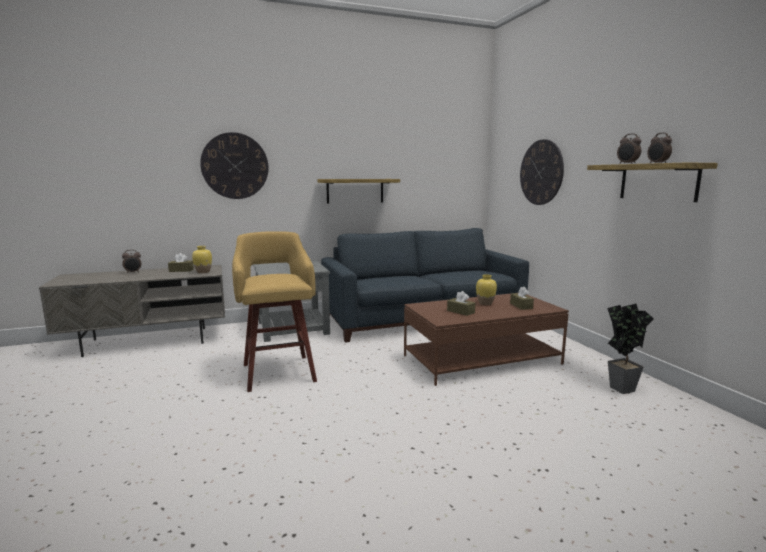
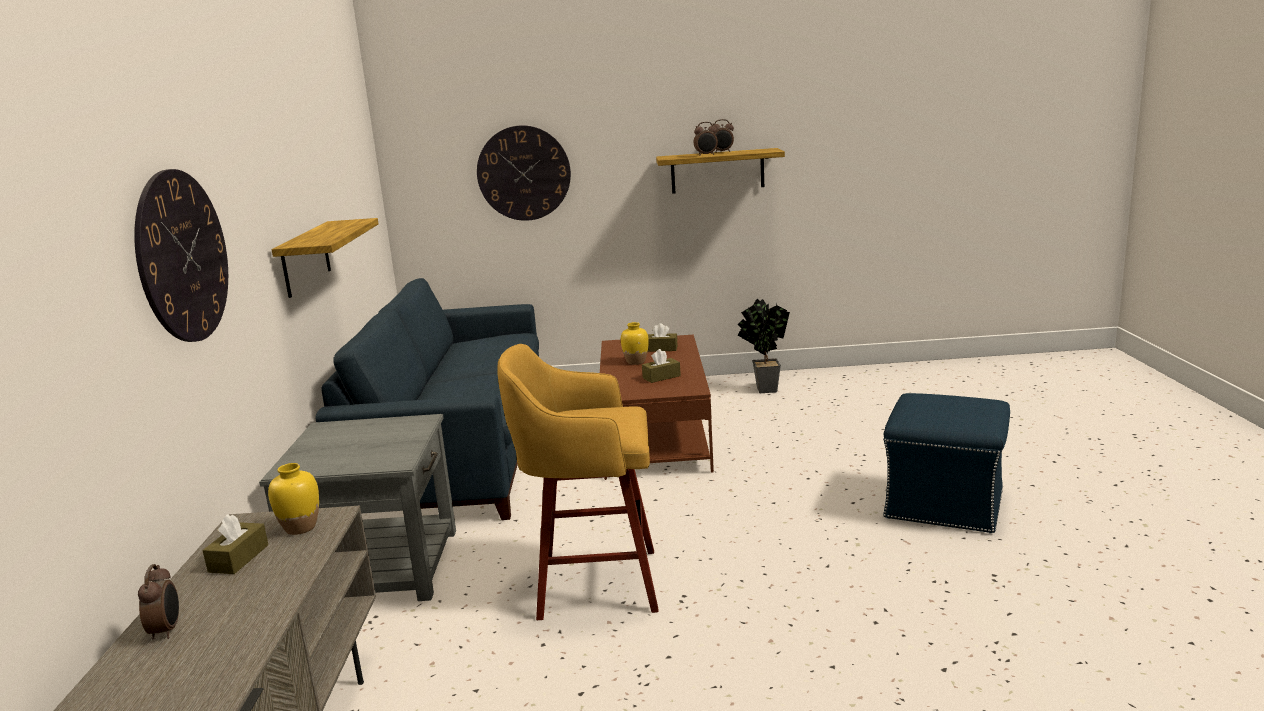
camera: 70 degrees left, 5 degrees up
none -> blue ottoman [883,393,1010,534]

